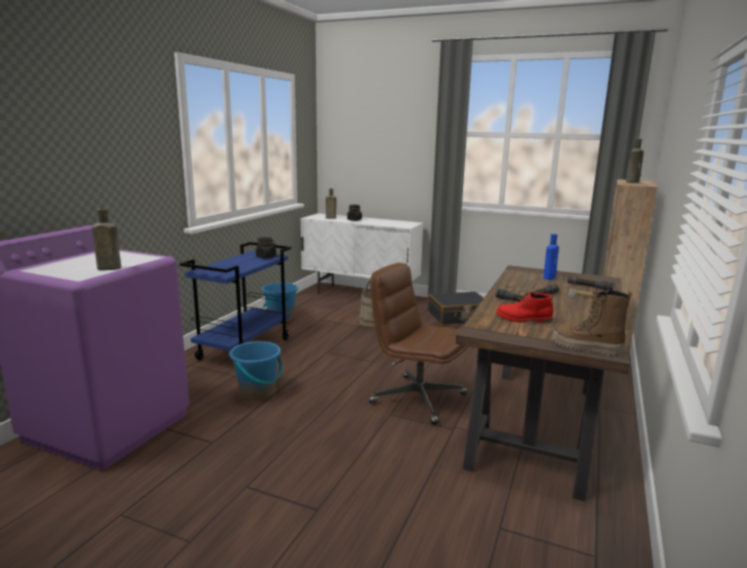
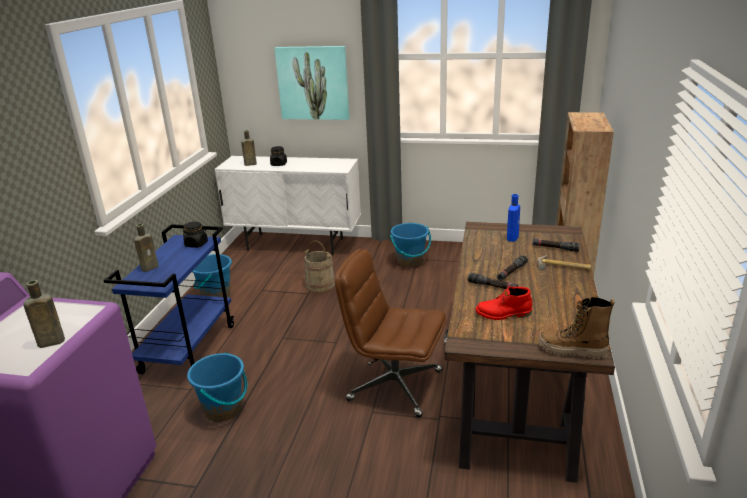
camera: 10 degrees left, 10 degrees up
black suitcase [428,292,484,324] -> blue bucket [390,223,431,267]
brown bottle [626,139,644,183] -> brown bottle moved to [134,224,159,272]
none -> picture [274,46,350,120]

